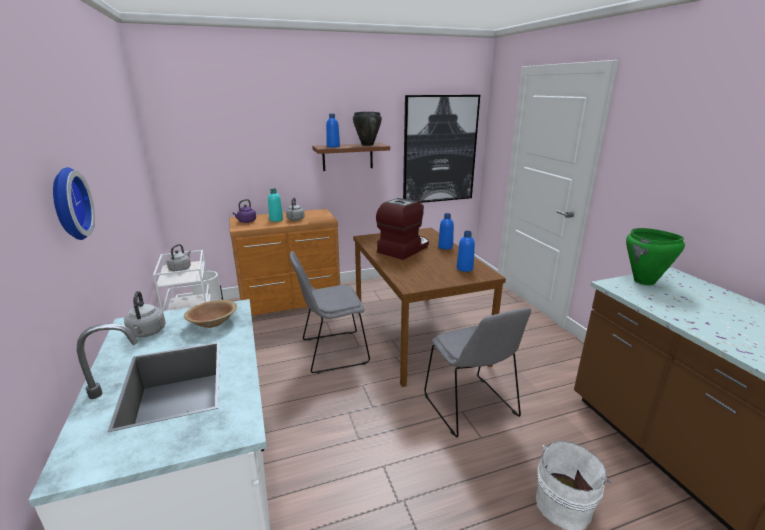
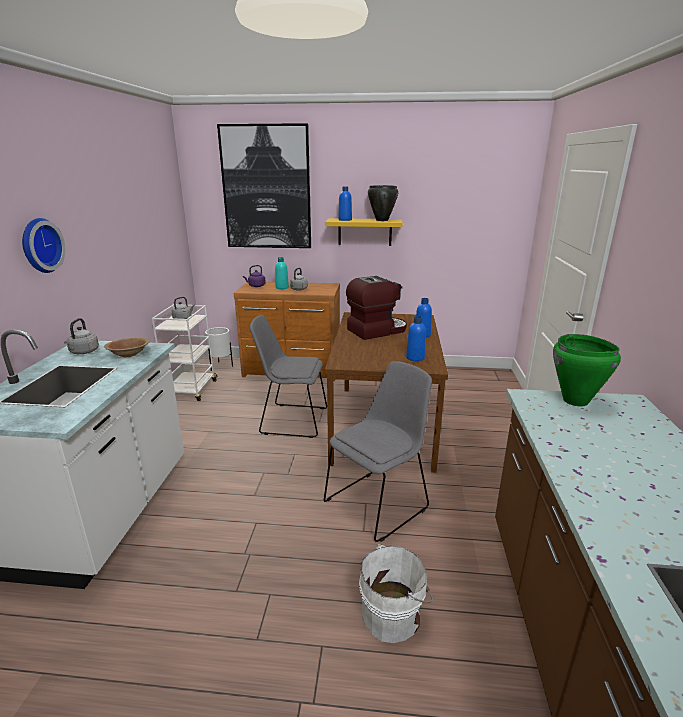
camera: 25 degrees right, 0 degrees up
brown shelf [312,143,390,171] -> yellow shelf [325,218,403,246]
picture [403,95,480,203] -> picture moved to [217,123,311,248]
grey chair [424,307,531,437] -> grey chair turned 135 degrees counterclockwise [324,361,432,542]

